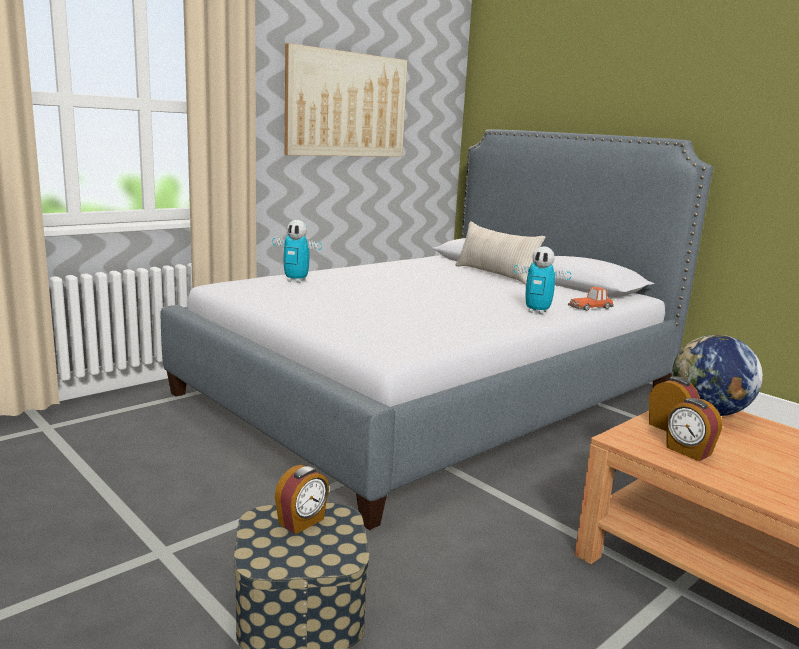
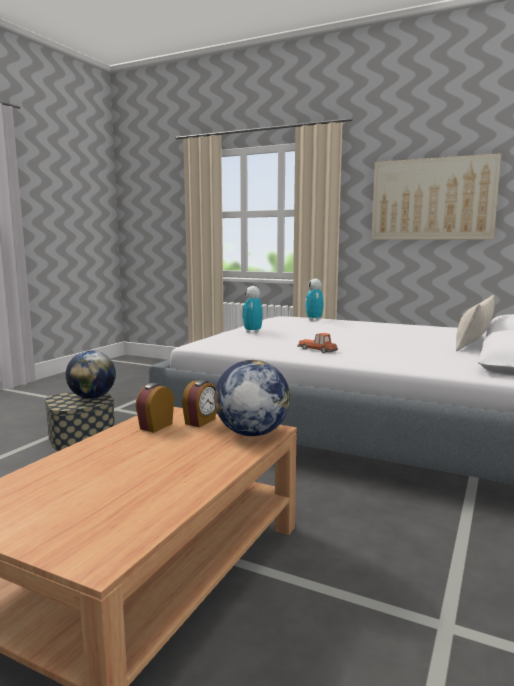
camera: 70 degrees right, 5 degrees down
alarm clock [275,465,329,534] -> globe [66,350,116,398]
toy robot [514,246,571,315] -> toy robot moved to [242,286,263,333]
toy car [568,287,614,311] -> toy car moved to [297,333,338,353]

